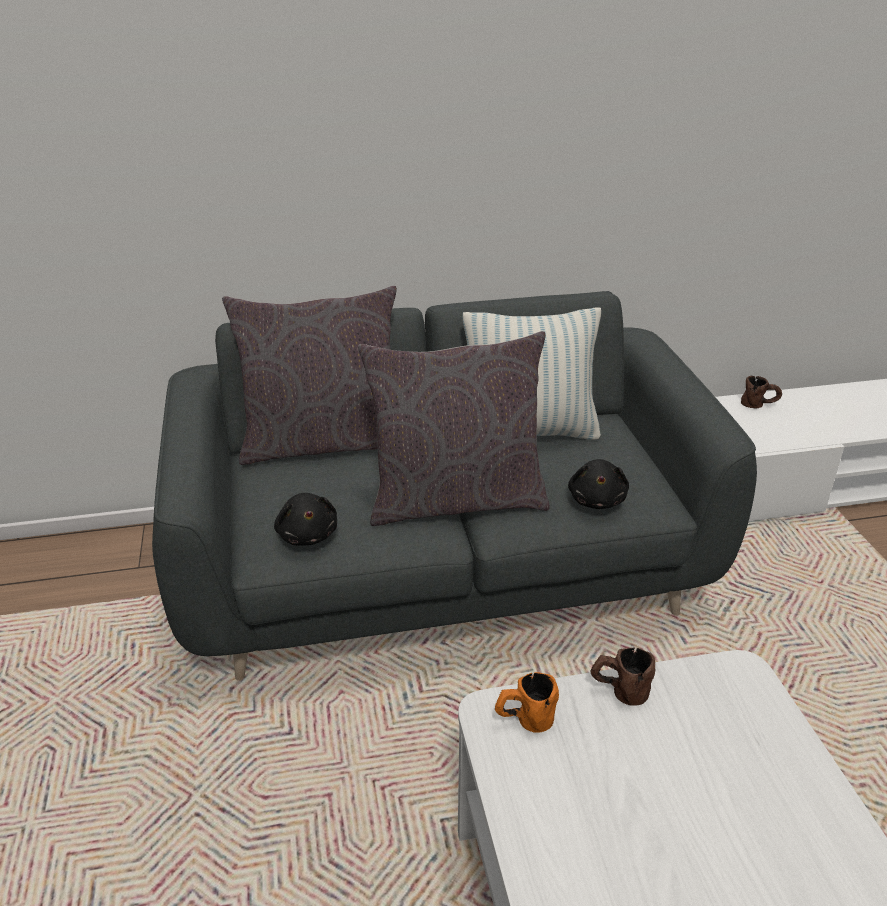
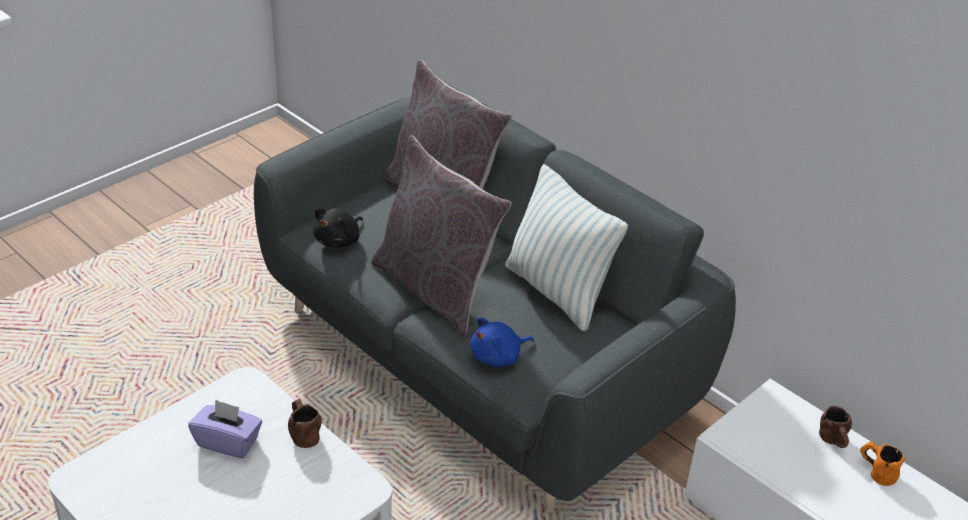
camera: 55 degrees right, 5 degrees up
orange mug [495,672,559,733] -> orange mug moved to [860,441,905,486]
black plush toy [568,459,629,509] -> blue plush toy [470,317,534,367]
none -> purple tissue box [188,399,262,458]

